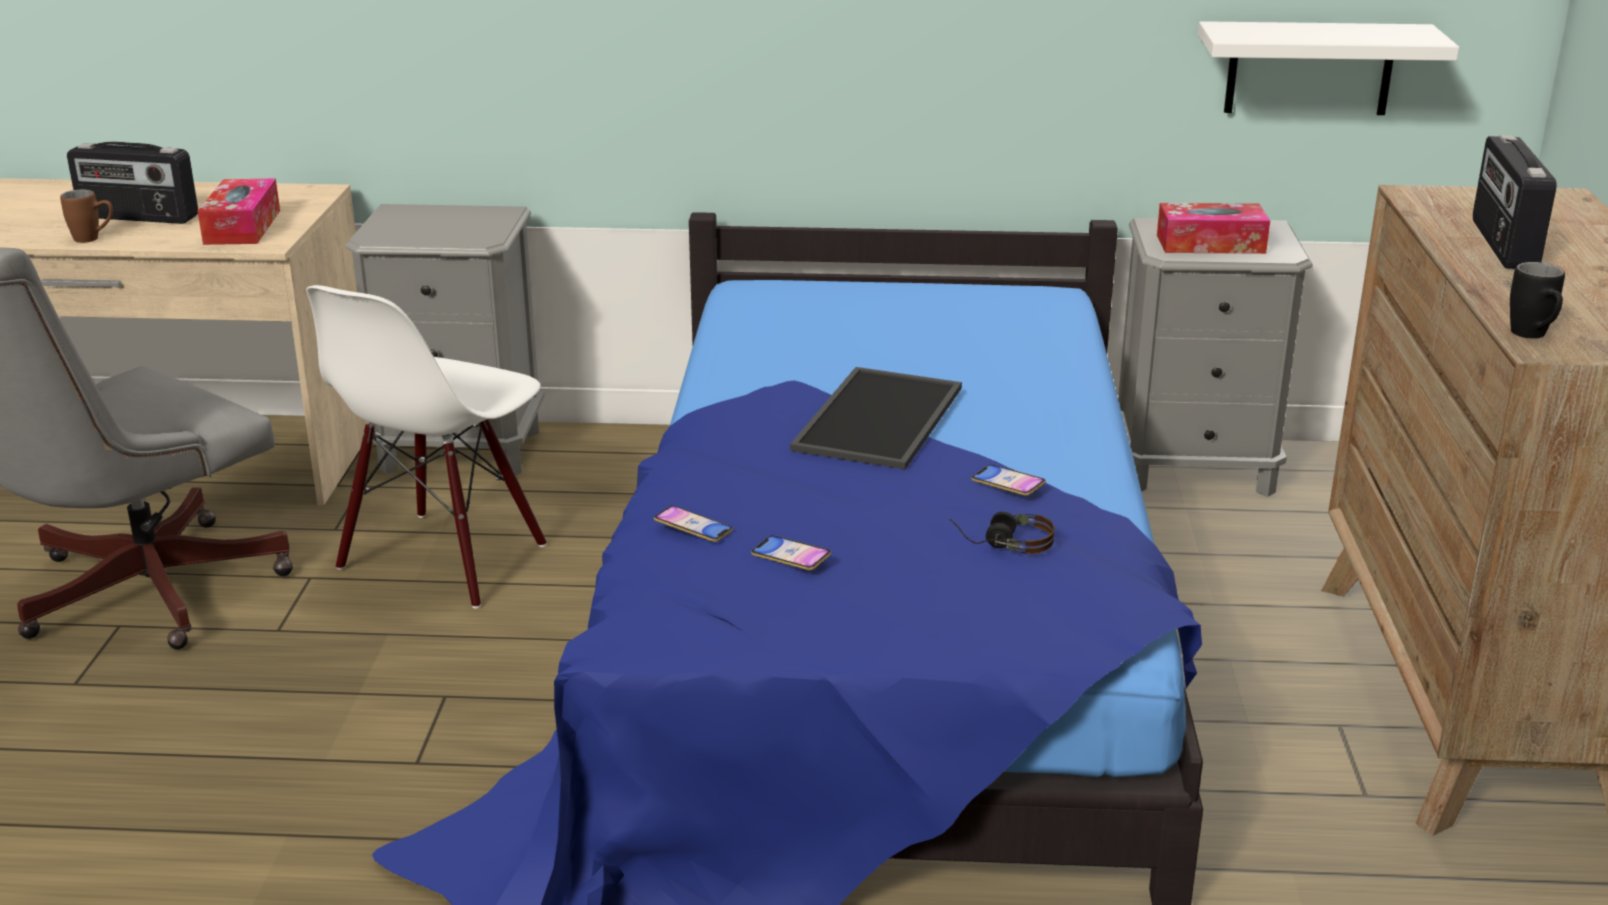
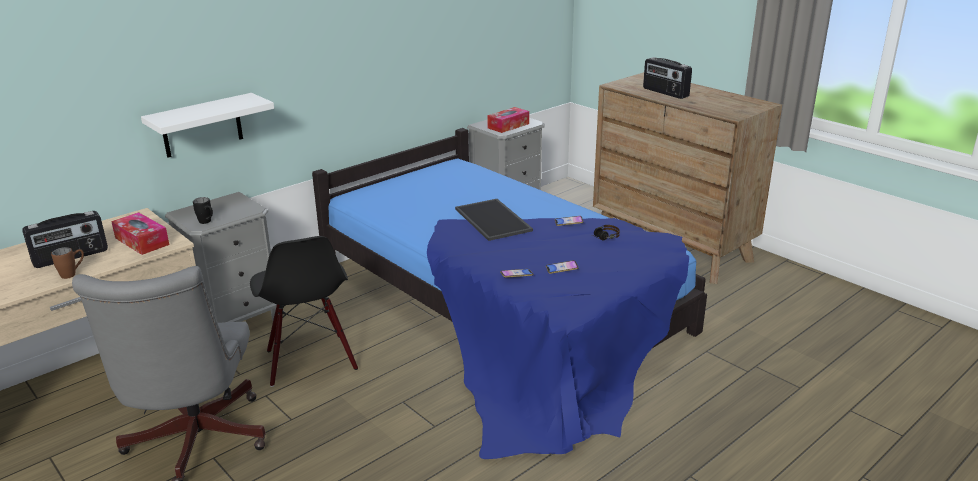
camera: 45 degrees left, 0 degrees up
white chair [306,285,547,609] -> black chair [250,236,358,387]
white shelf [1198,21,1459,115] -> white shelf moved to [141,93,274,158]
black mug [1510,262,1565,339] -> black mug moved to [193,197,213,224]

